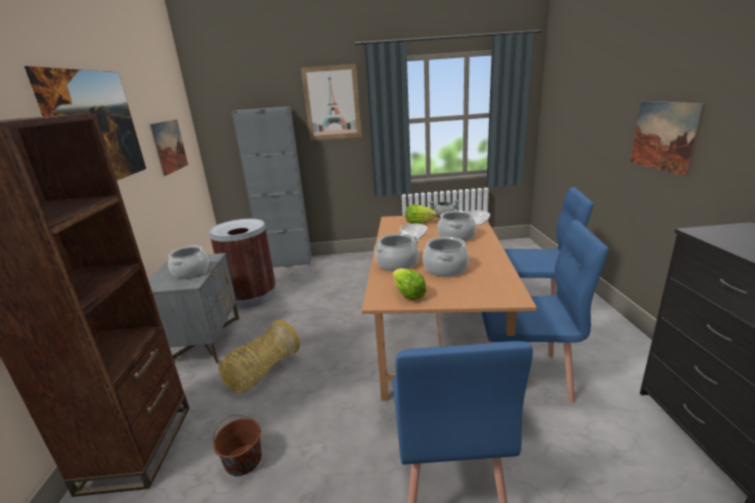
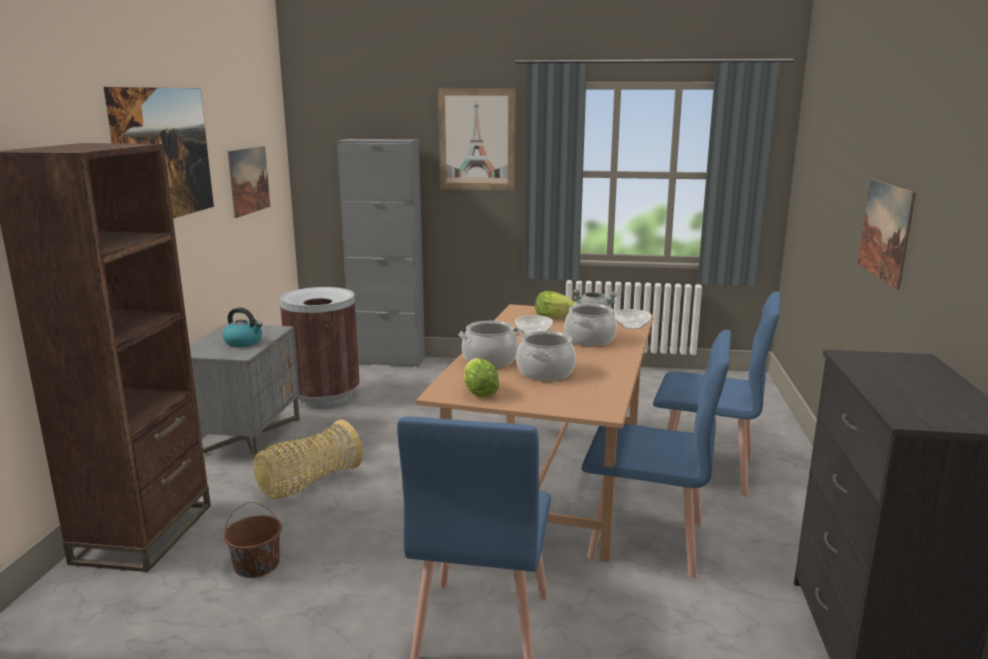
camera: 10 degrees right, 5 degrees down
cooking pot [168,246,209,278] -> kettle [223,307,262,347]

